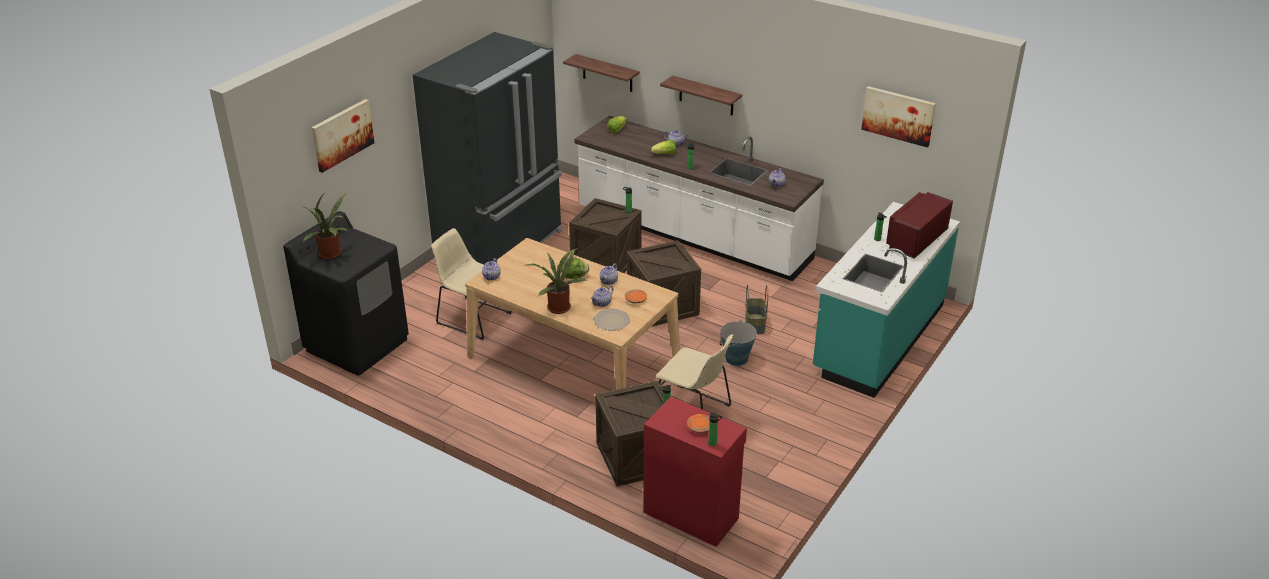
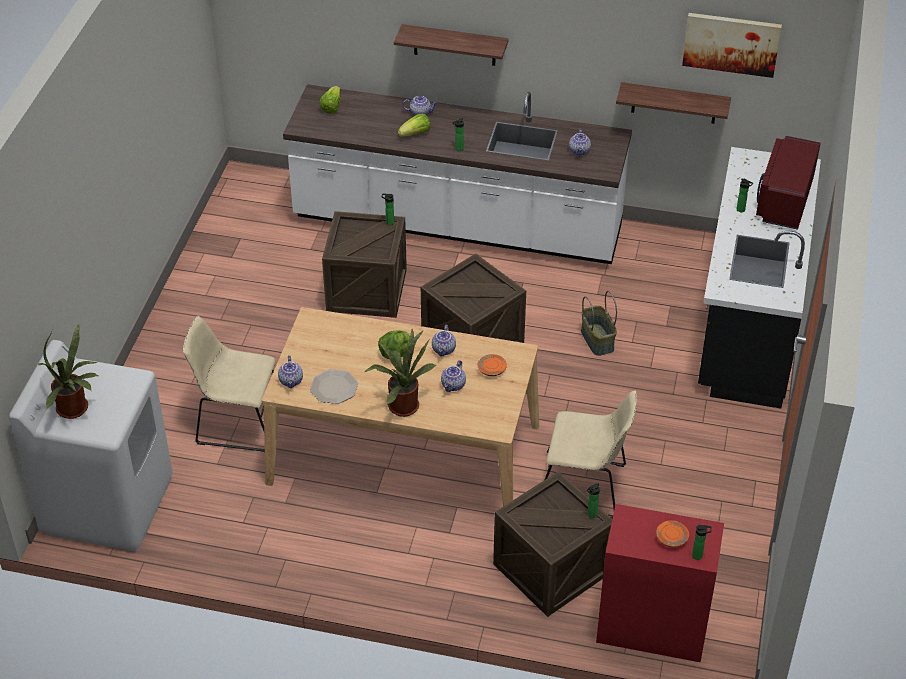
camera: 20 degrees left, 10 degrees up
black washing machine [283,211,409,376] -> white washing machine [9,340,173,552]
picture [311,99,375,173] -> none
black fridge [413,32,563,265] -> none
shelf [563,54,640,92] -> shelf moved to [616,82,731,124]
plate [593,309,630,331] -> plate moved to [310,369,358,404]
bucket [719,320,757,366] -> none
turquoise counter [813,202,960,398] -> black counter [698,147,821,409]

